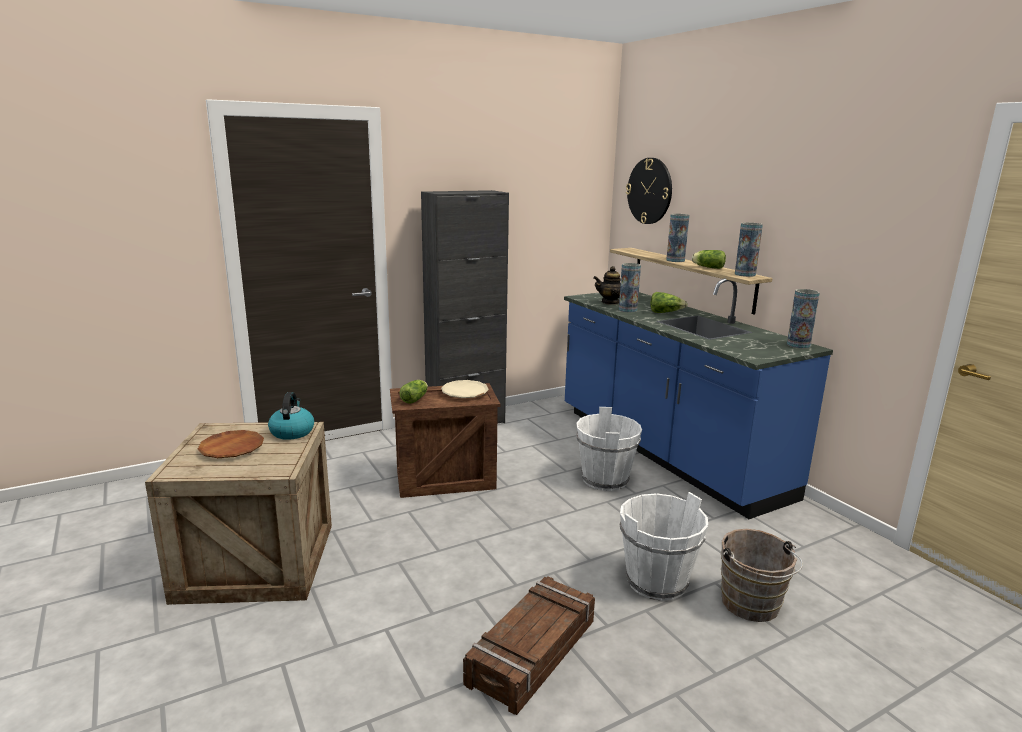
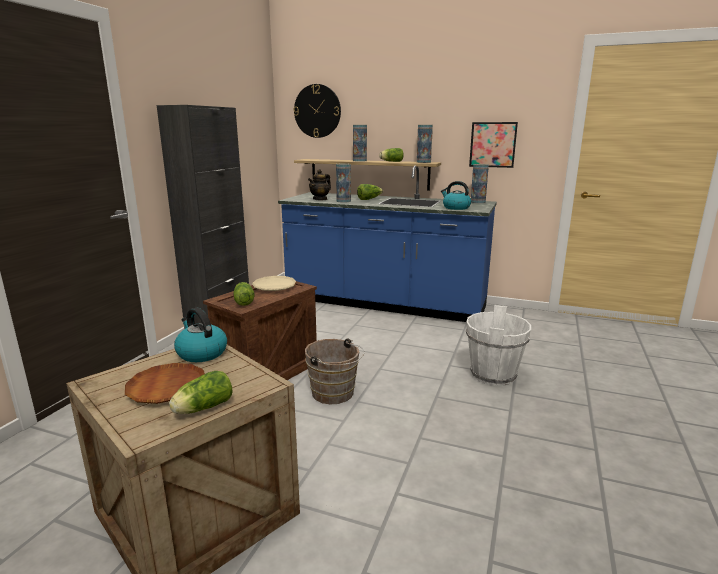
camera: 40 degrees left, 0 degrees up
crate [463,576,595,715] -> none
white bucket [576,407,642,491] -> none
brown bucket [721,529,803,622] -> brown bucket moved to [305,338,365,404]
none -> lettuce [169,371,232,414]
none -> kettle [441,181,471,210]
none -> picture [469,122,518,168]

